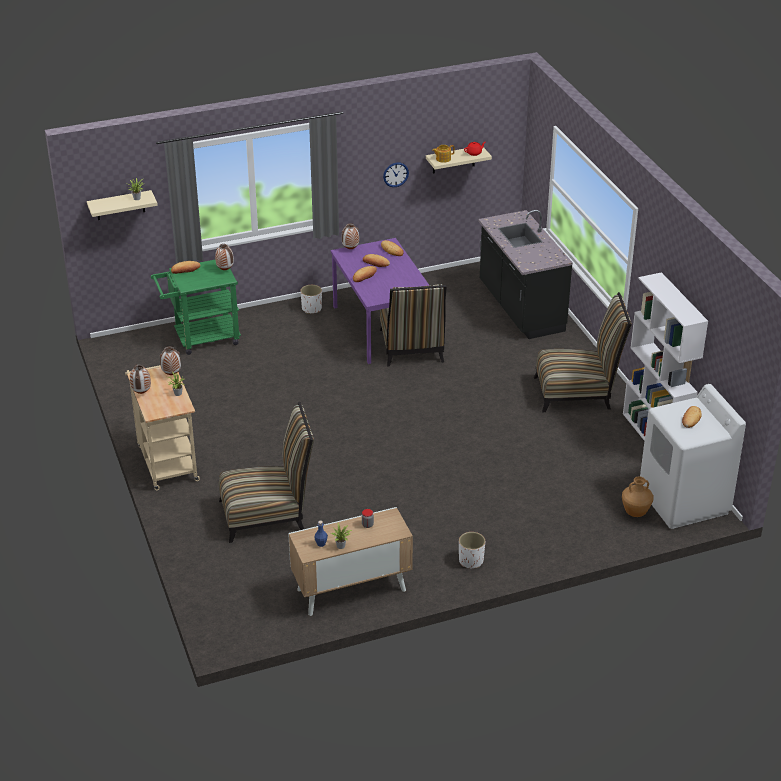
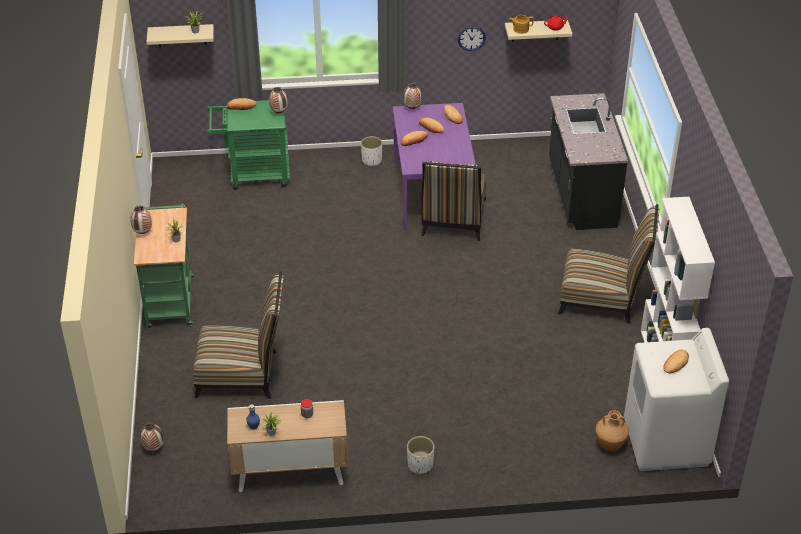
camera: 15 degrees right, 5 degrees up
beige cart [125,365,200,490] -> green cart [134,204,195,329]
vase [160,346,181,375] -> vase moved to [140,422,163,451]

